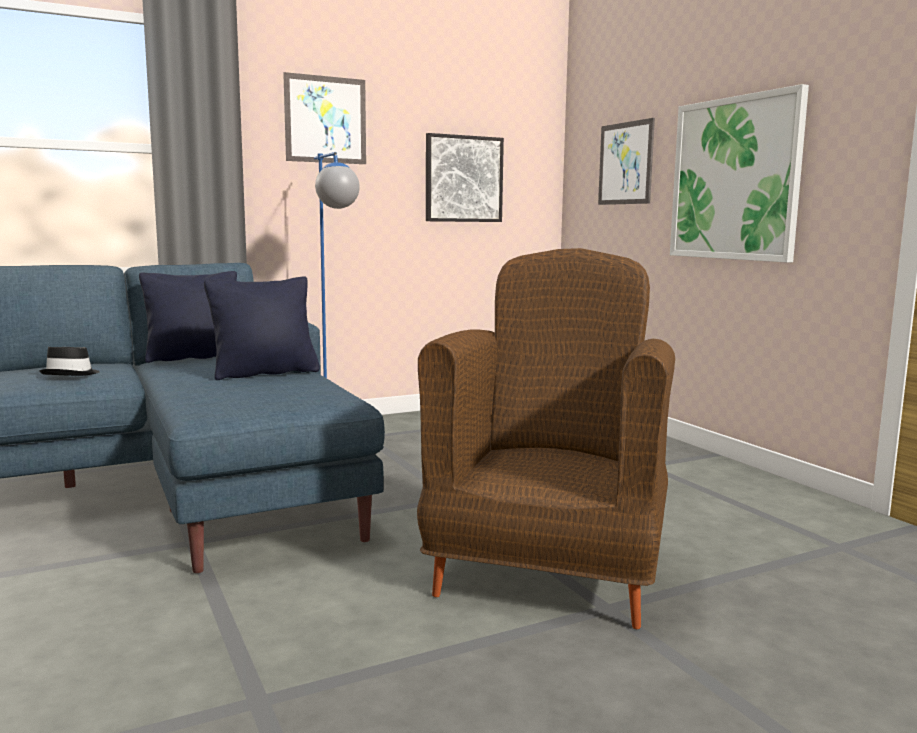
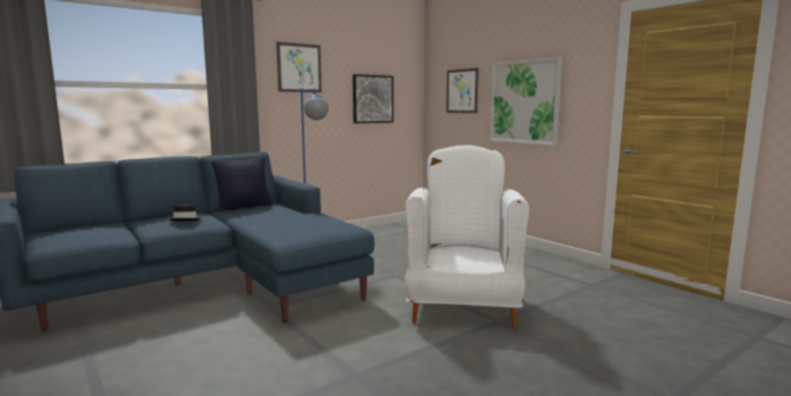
camera: 10 degrees left, 0 degrees up
black pillow [204,276,320,380] -> none
brown armchair [417,248,675,629] -> white armchair [405,145,529,329]

